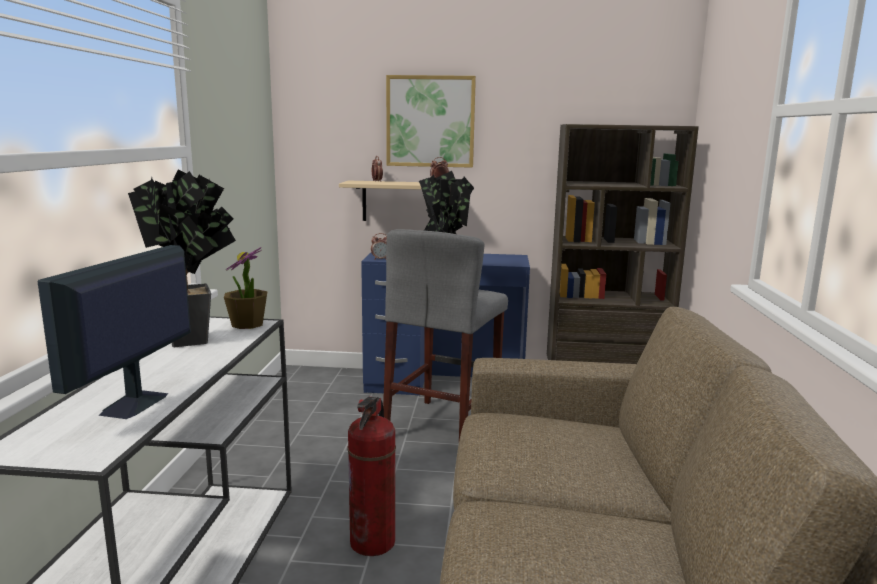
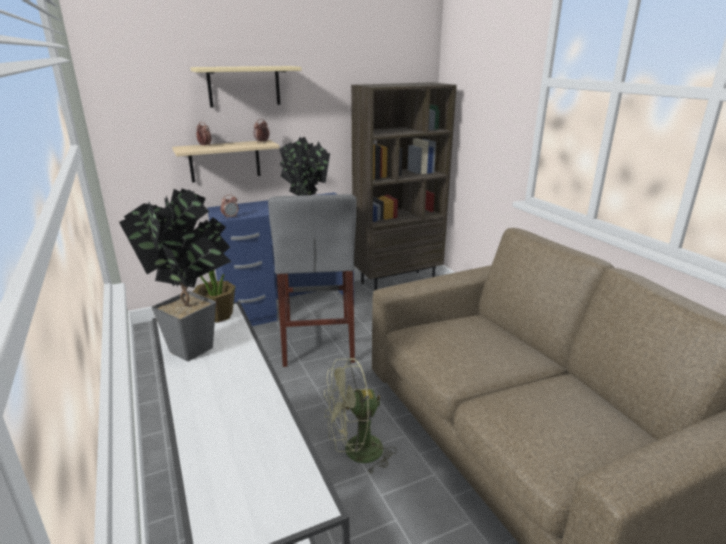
camera: 30 degrees left, 10 degrees up
monitor [37,245,191,419] -> none
fire extinguisher [348,397,396,556] -> green fan [324,358,397,475]
picture [386,75,476,168] -> beige shelf [190,66,302,108]

